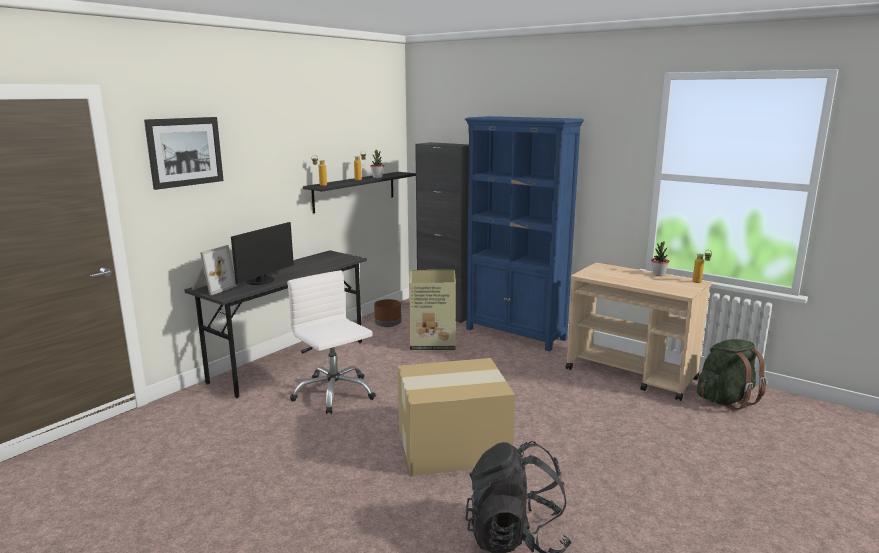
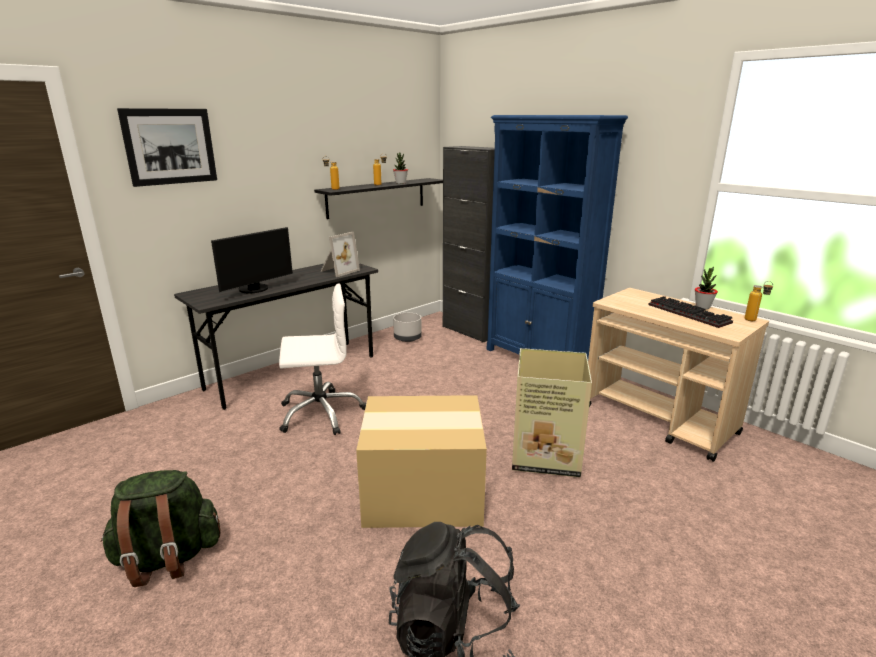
camera: 10 degrees right, 5 degrees up
picture frame [192,245,237,295] -> picture frame moved to [320,232,360,277]
white office chair [287,270,376,414] -> white office chair turned 105 degrees clockwise [279,284,366,435]
brown planter [374,299,402,327] -> grey planter [393,313,422,342]
cardboard box [409,270,456,350] -> cardboard box moved to [512,348,592,477]
green backpack [697,339,767,410] -> green backpack moved to [100,470,221,587]
none -> keyboard [648,296,733,328]

